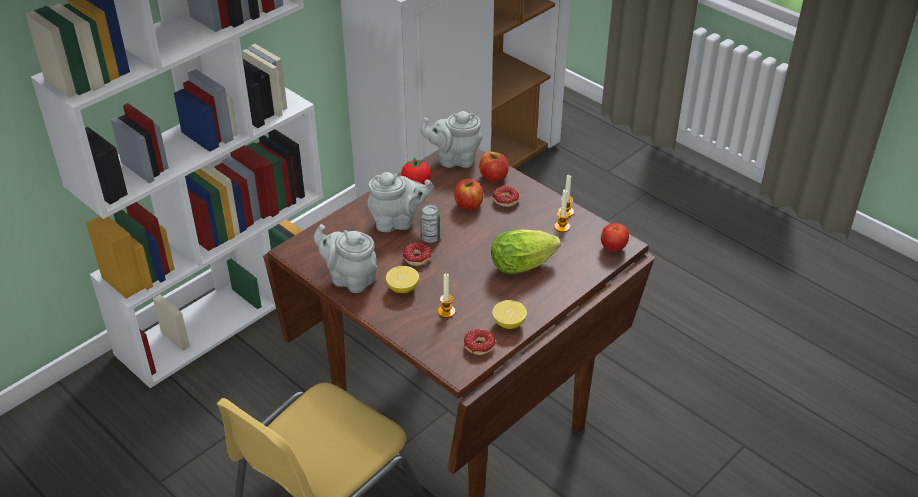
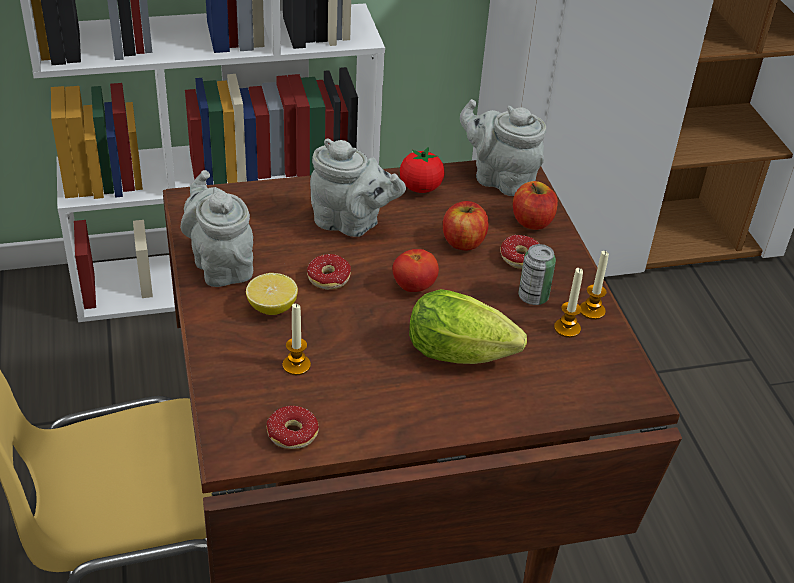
camera: 30 degrees right, 0 degrees up
can [420,204,440,243] -> can moved to [518,244,556,305]
lemon [492,300,527,329] -> none
tomato [601,223,629,252] -> tomato moved to [392,249,439,292]

